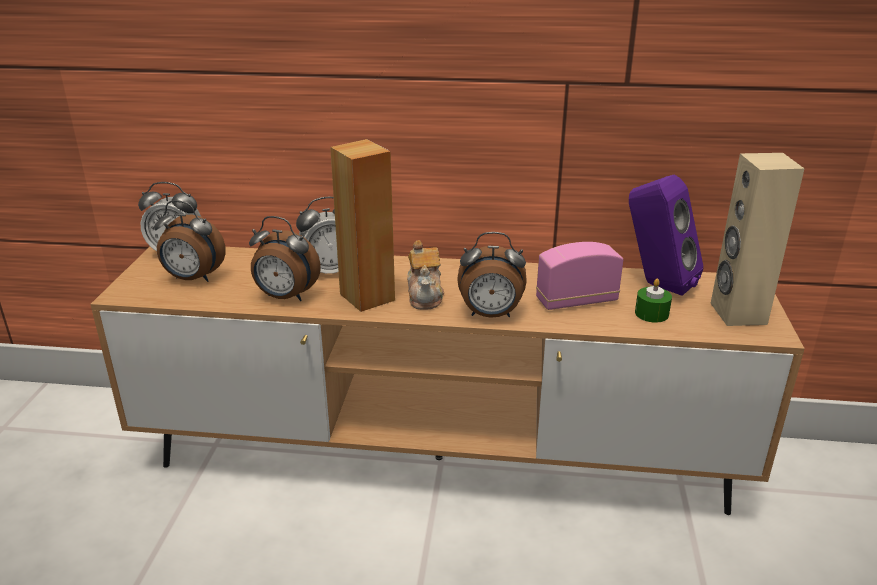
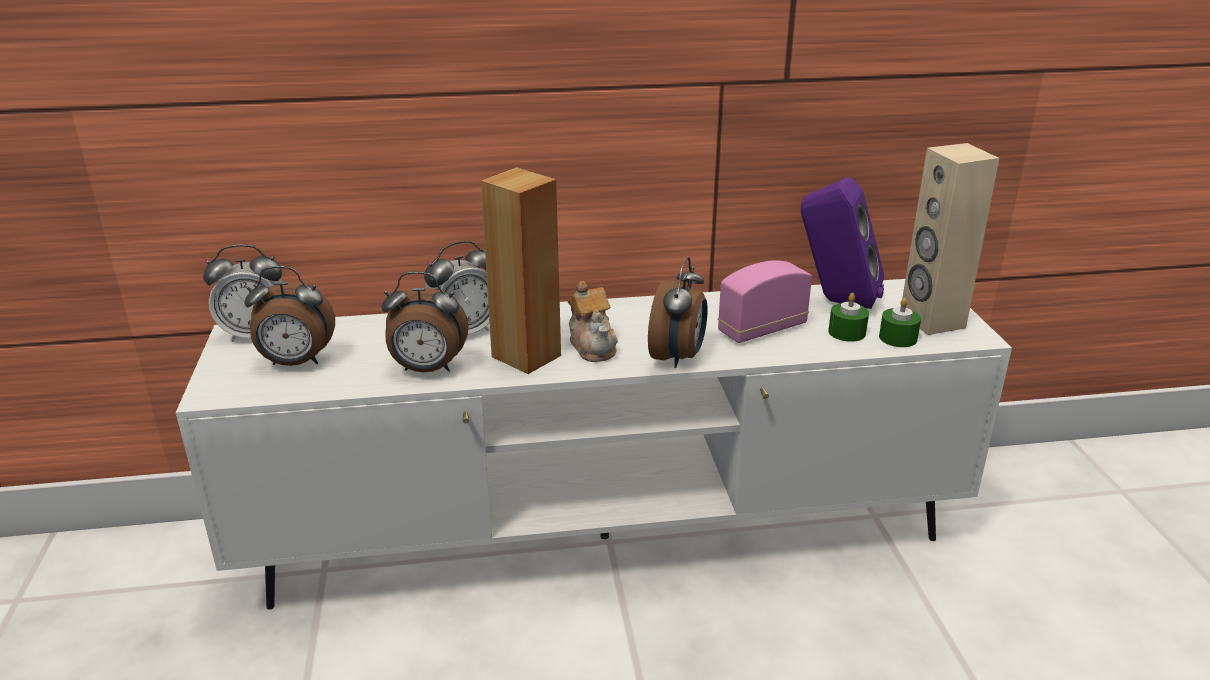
camera: 15 degrees left, 0 degrees up
brown tv stand [90,247,805,515] -> white tv stand [176,279,1012,610]
alarm clock [457,232,527,317] -> alarm clock turned 60 degrees counterclockwise [648,257,708,368]
none -> green candle [879,298,921,347]

